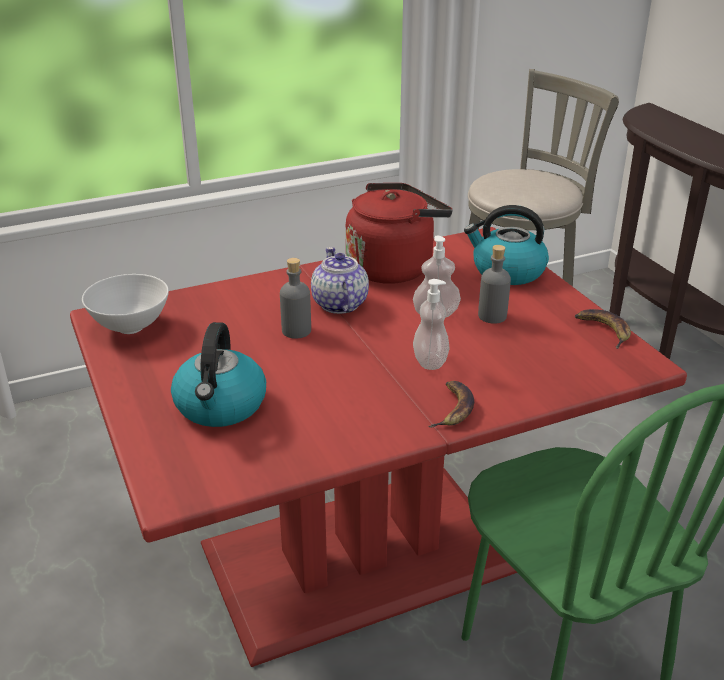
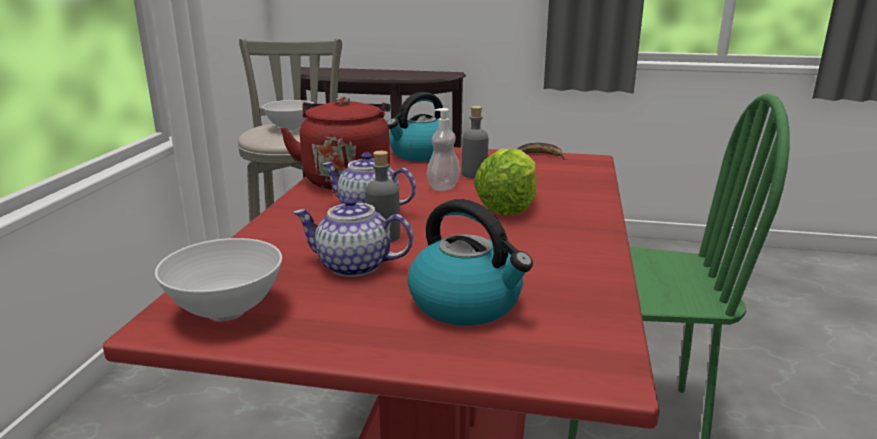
camera: 55 degrees left, 10 degrees down
soap dispenser [413,279,450,370] -> lettuce [474,149,537,215]
banana [428,381,474,428] -> none
none -> white bowl [262,100,315,131]
none -> teapot [293,197,413,277]

